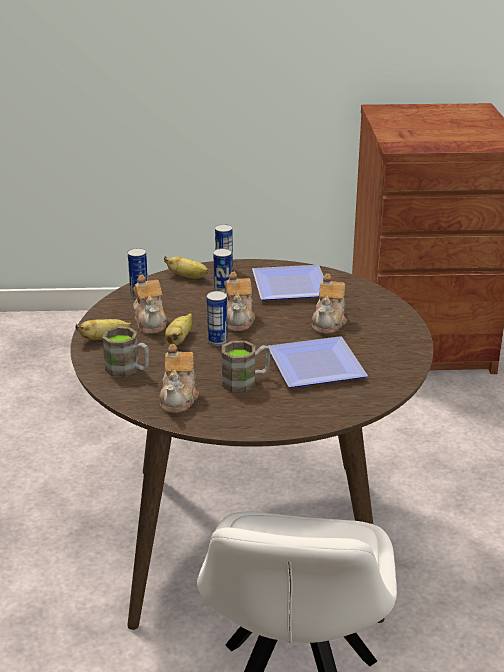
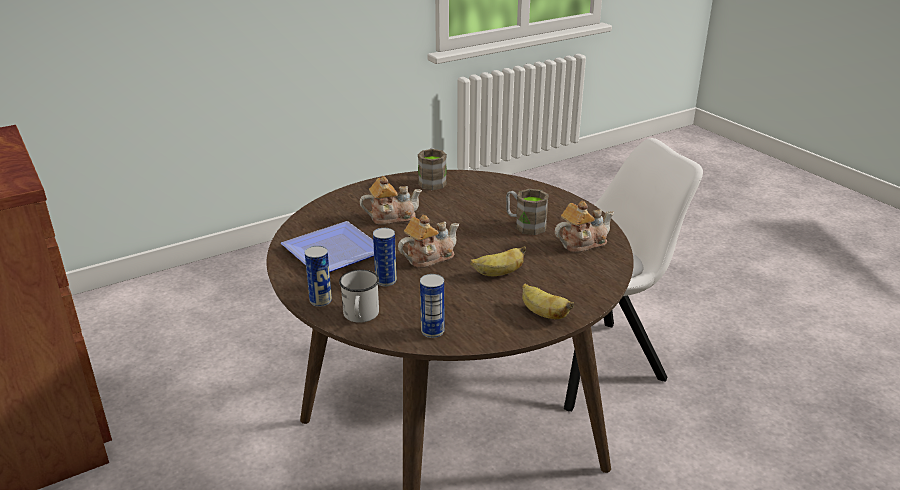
camera: 120 degrees left, 0 degrees up
brown mug [102,326,149,377] -> brown mug moved to [418,148,447,190]
teapot [133,275,167,334] -> none
banana [164,256,209,279] -> white mug [339,270,379,323]
can [207,291,228,346] -> none
plate [268,336,368,388] -> none

